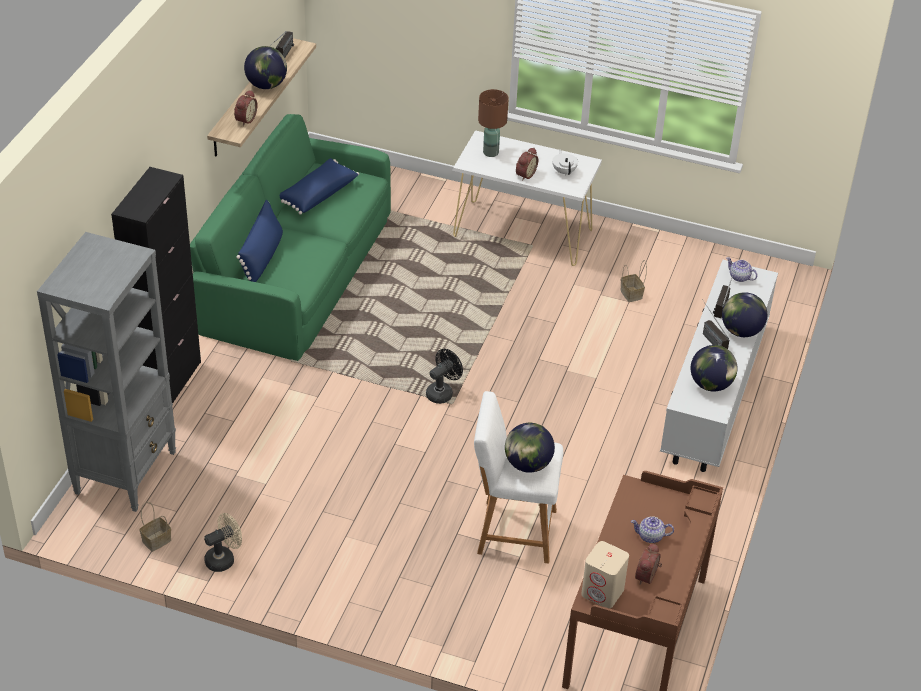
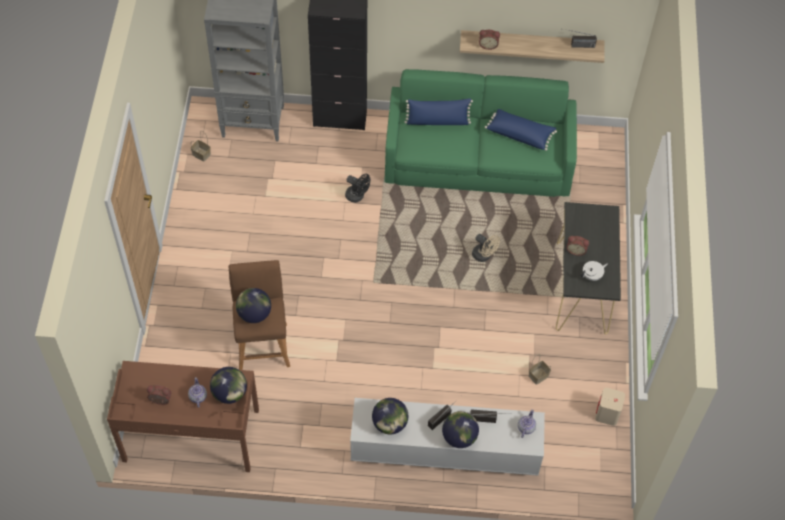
camera: 75 degrees right, 15 degrees up
beige fan [204,513,242,572] -> beige fan moved to [472,234,500,262]
globe [244,46,287,89] -> globe moved to [210,367,247,404]
black fan [426,349,463,404] -> black fan moved to [345,174,370,203]
white console table [453,130,602,266] -> black console table [556,202,621,335]
white stool [474,391,563,564] -> brown stool [229,260,290,370]
brown table lamp [478,89,509,157] -> none
beige speaker [581,541,629,608] -> beige speaker moved to [595,388,625,426]

